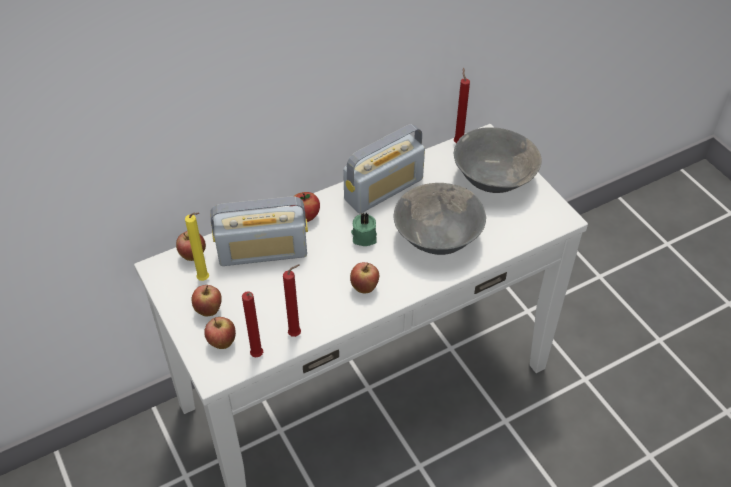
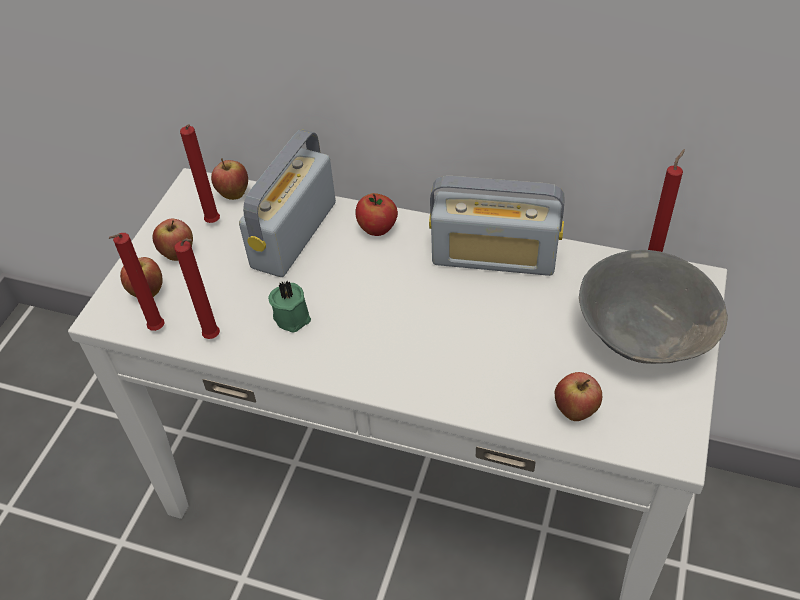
camera: 50 degrees right, 0 degrees up
yellow candle [185,213,209,281] -> red candle [180,124,220,223]
radio [211,197,308,266] -> radio turned 75 degrees clockwise [239,129,336,277]
apple [350,262,379,293] -> apple moved to [554,372,602,421]
green candle [351,213,377,246] -> green candle moved to [268,280,311,333]
grey bowl [394,183,486,255] -> none

